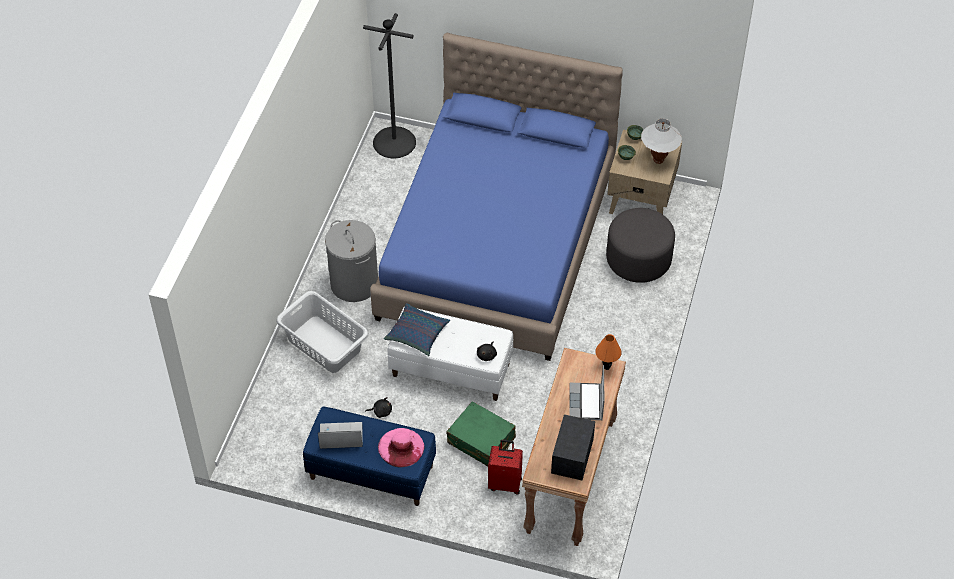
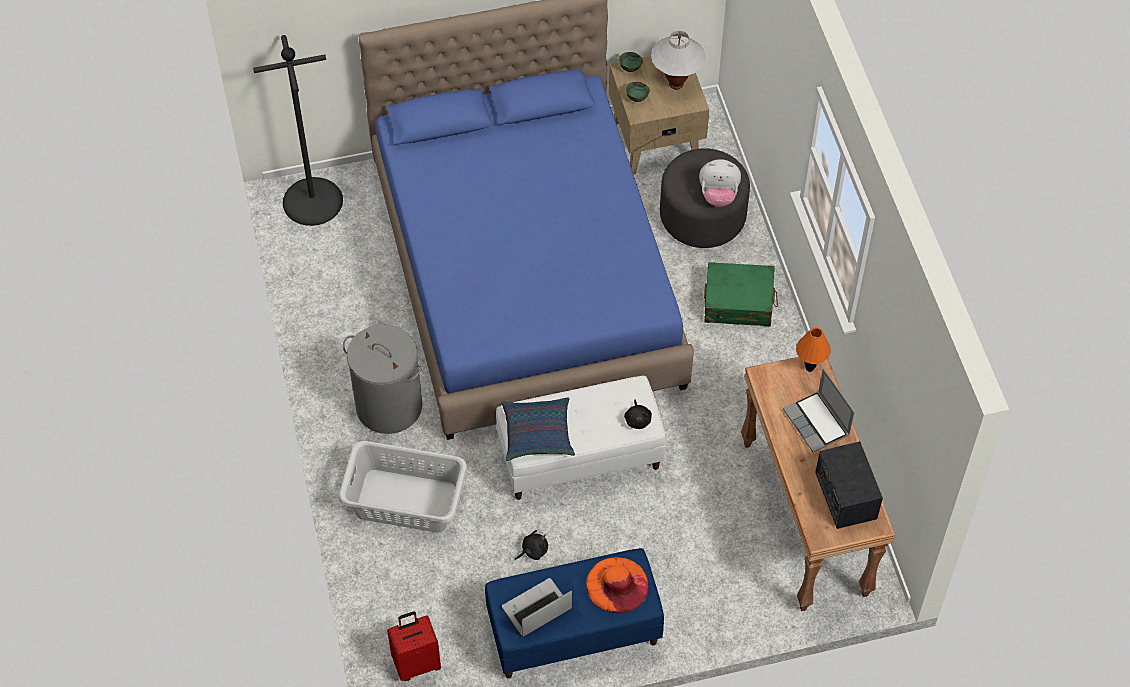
camera: 30 degrees left, 5 degrees up
pink hat [378,428,424,468] -> orange hat [586,557,648,613]
green suitcase [447,401,516,466] -> green suitcase moved to [704,262,778,326]
red suitcase [488,440,523,495] -> red suitcase moved to [387,611,441,681]
none -> plush toy [699,159,741,207]

